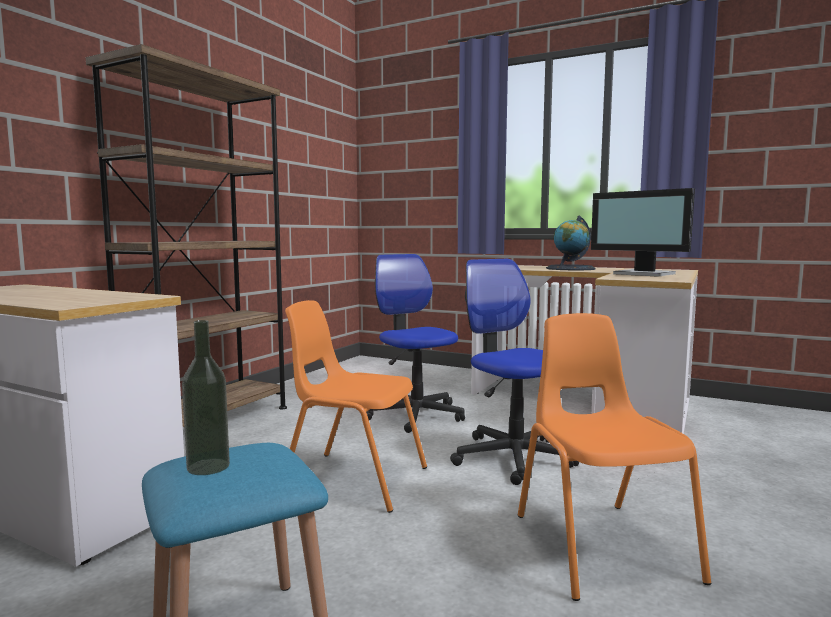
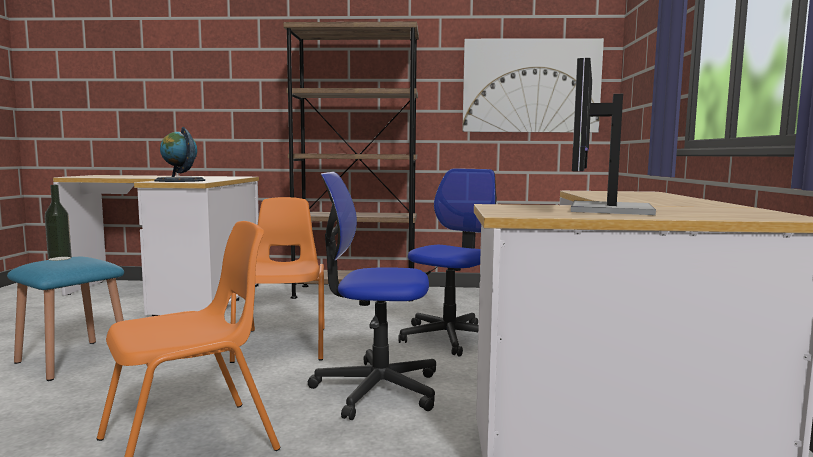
camera: 65 degrees right, 0 degrees up
office chair [450,259,579,485] -> office chair turned 120 degrees counterclockwise [307,172,436,420]
globe [546,216,596,270] -> globe moved to [154,127,205,182]
none -> picture [462,38,604,133]

